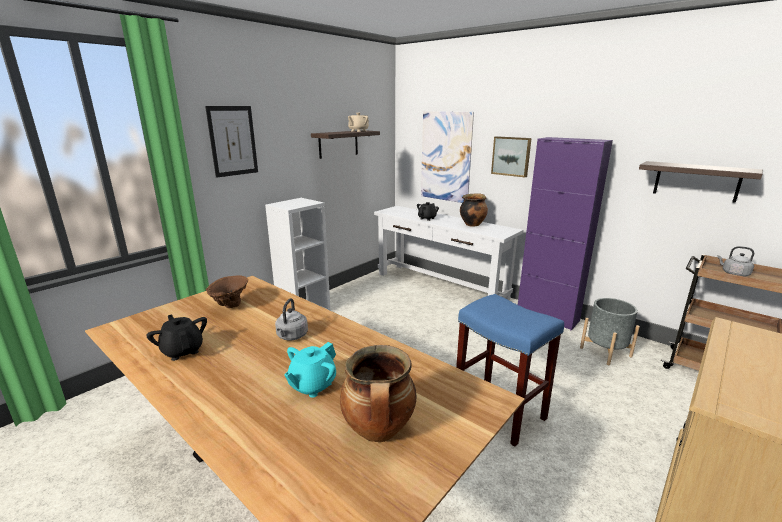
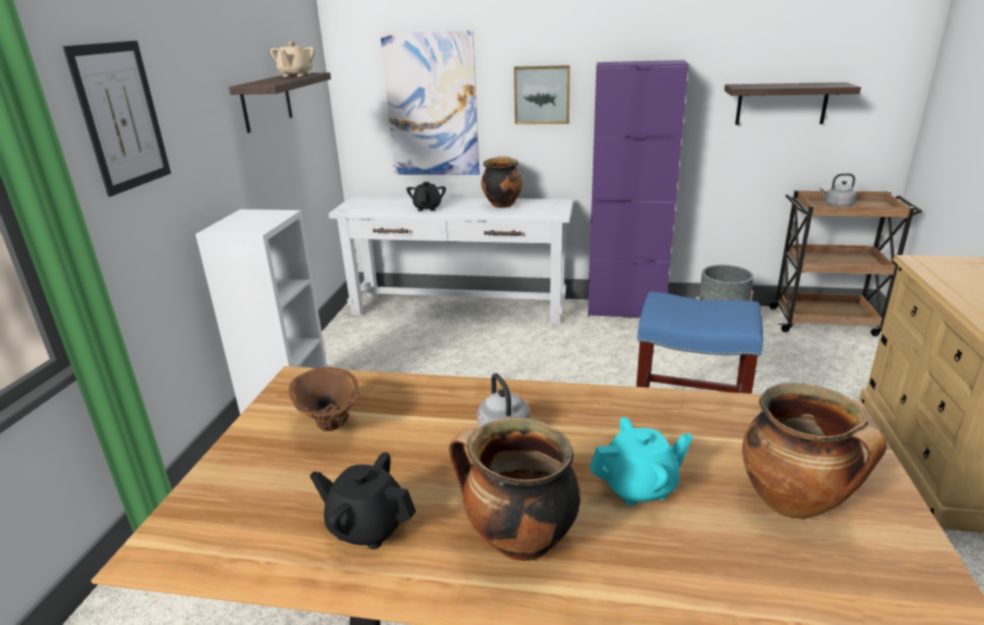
camera: 30 degrees left, 5 degrees up
turquoise teapot [284,342,336,398] -> turquoise teapot turned 105 degrees counterclockwise [590,417,693,506]
none -> cooking pot [449,418,581,561]

